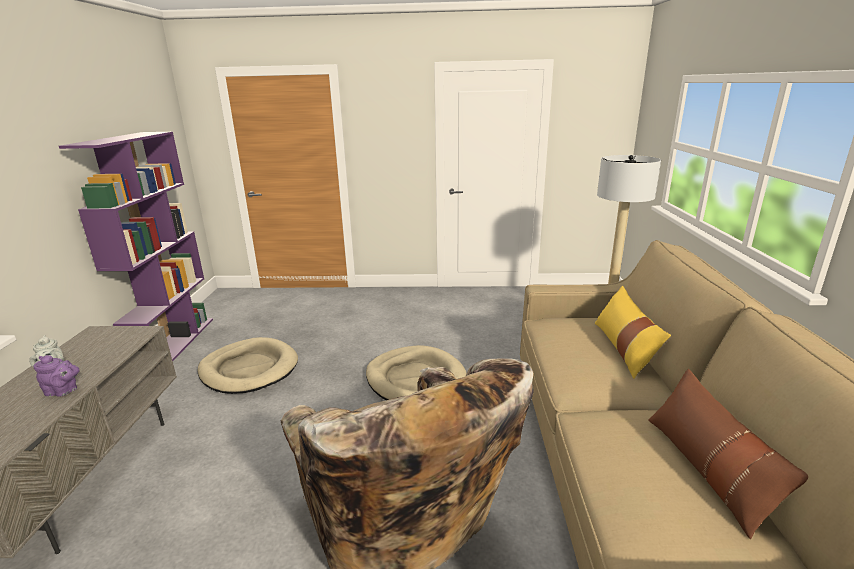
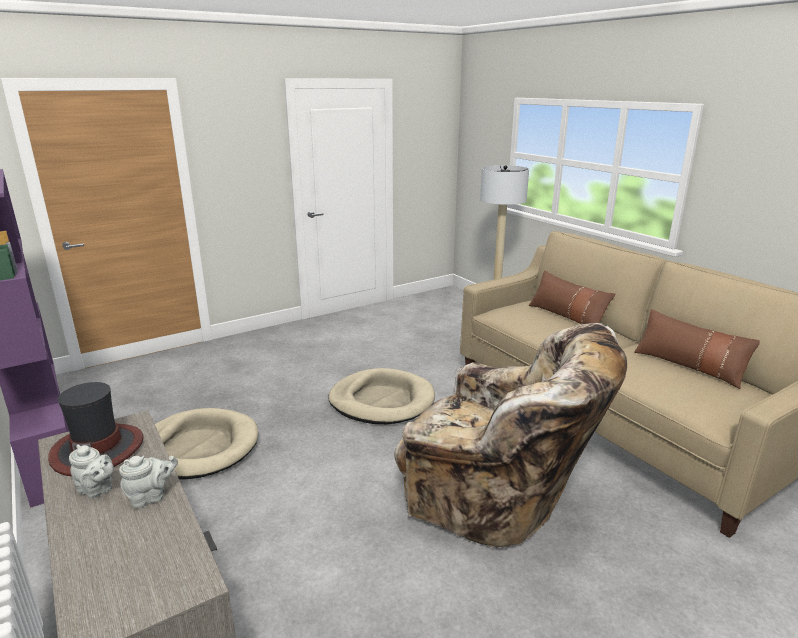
camera: 35 degrees left, 0 degrees up
purple teapot [34,355,79,397] -> grey teapot [119,456,178,508]
yellow pillow [595,286,671,379] -> brown pillow [529,270,615,324]
none -> hat [48,382,144,476]

